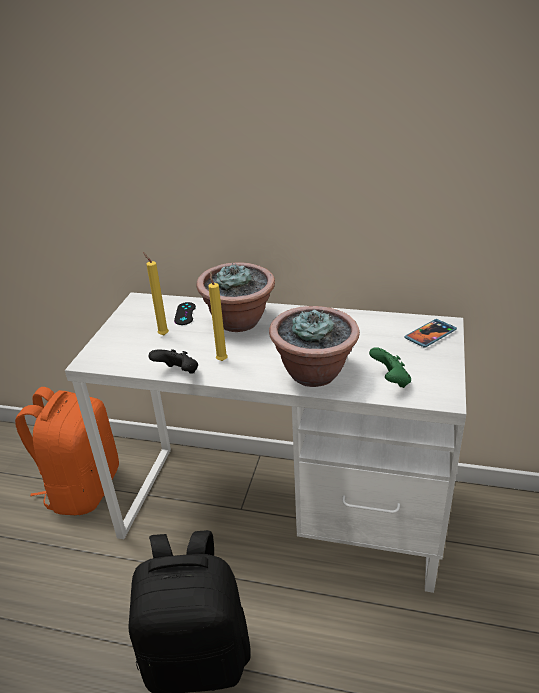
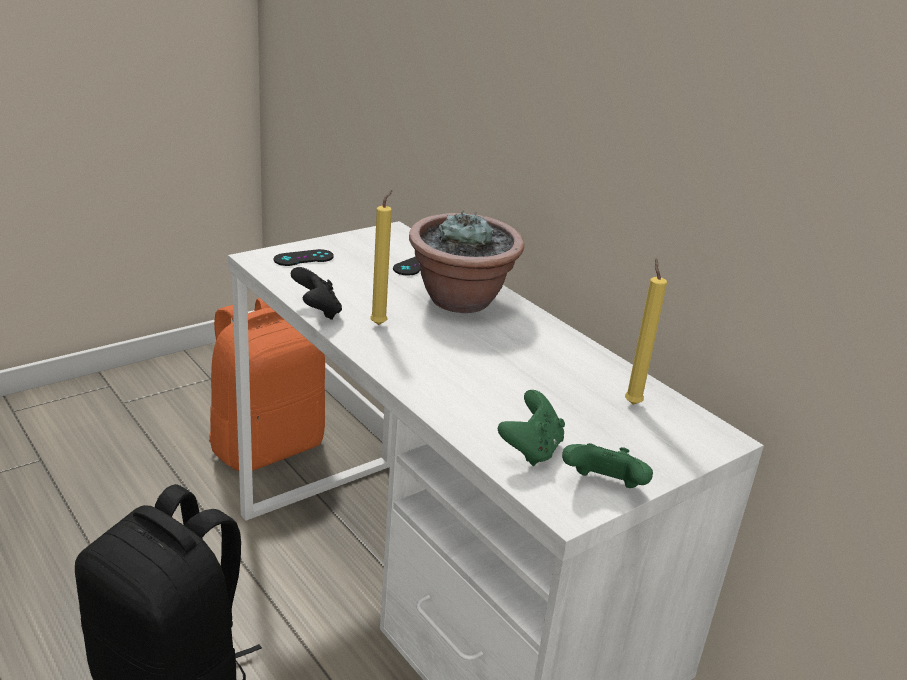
camera: 35 degrees right, 5 degrees down
yellow candle [143,252,169,335] -> yellow candle moved to [625,258,667,405]
potted plant [269,306,360,387] -> none
phone [404,319,457,348] -> none
none -> black game controller [274,249,334,266]
none -> green game controller [562,443,653,488]

